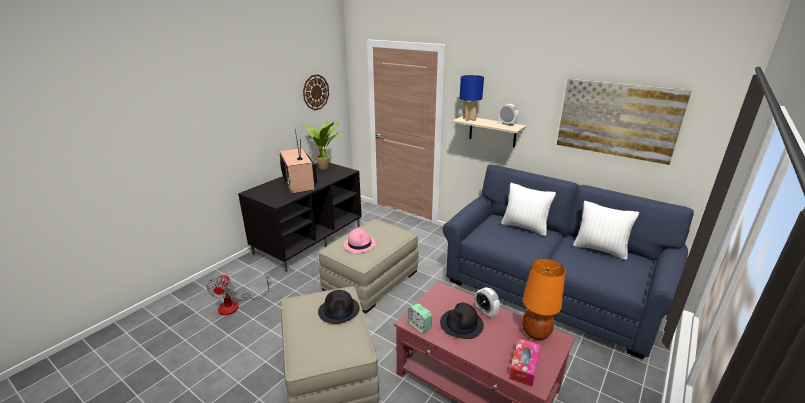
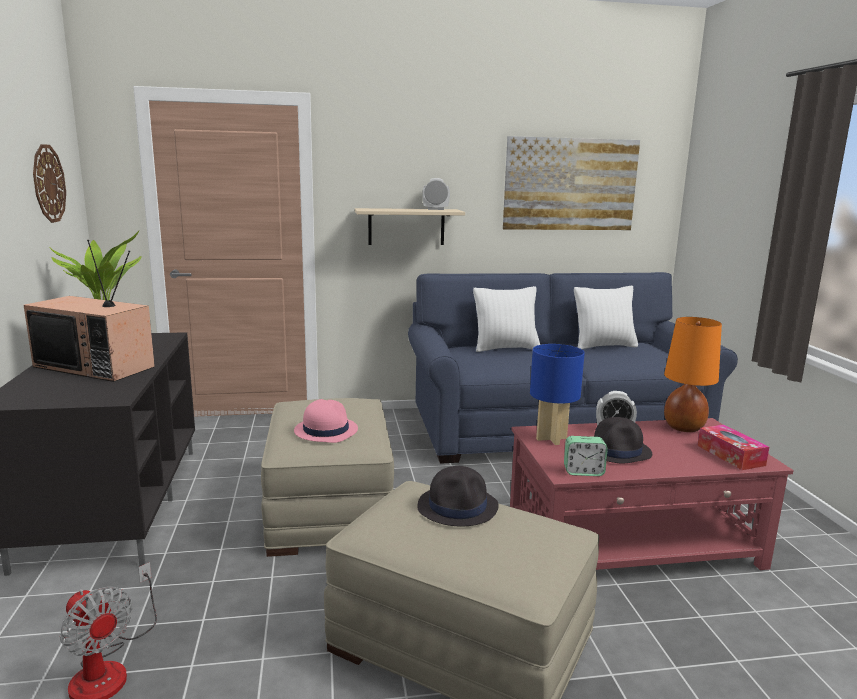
camera: 45 degrees left, 10 degrees down
blue table lamp [459,75,484,121] -> blue table lamp moved to [530,344,585,445]

